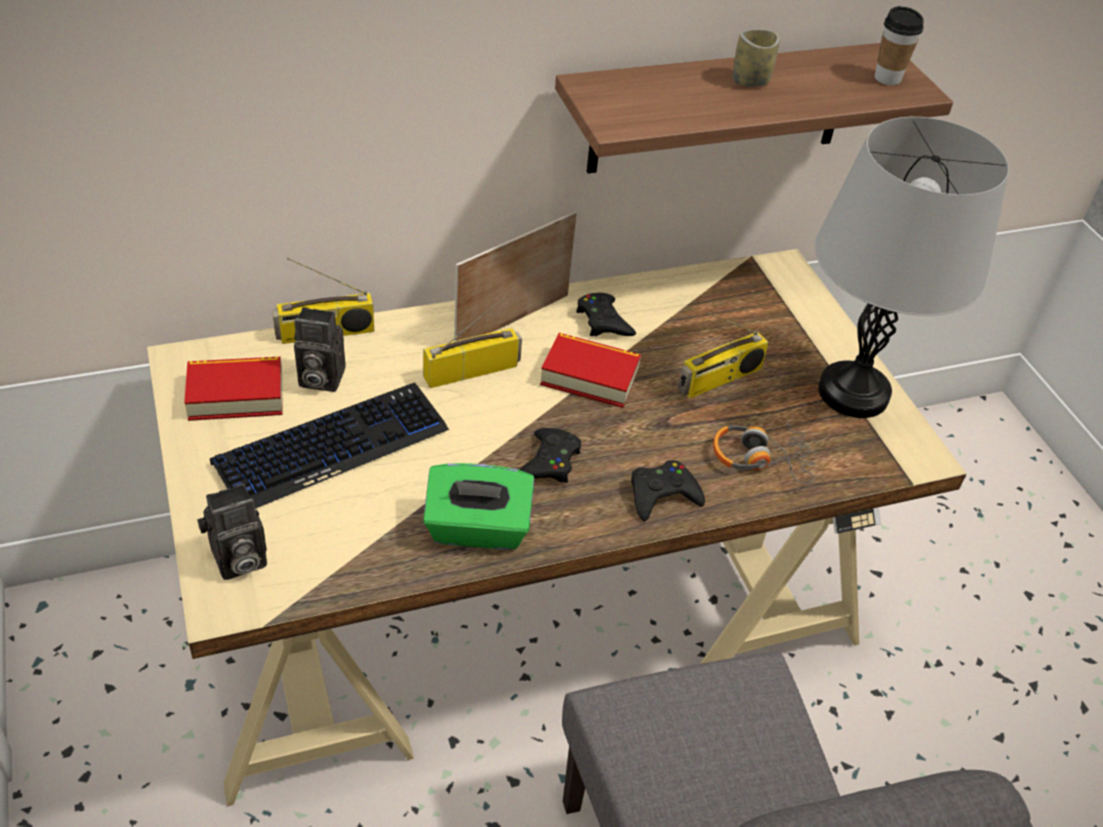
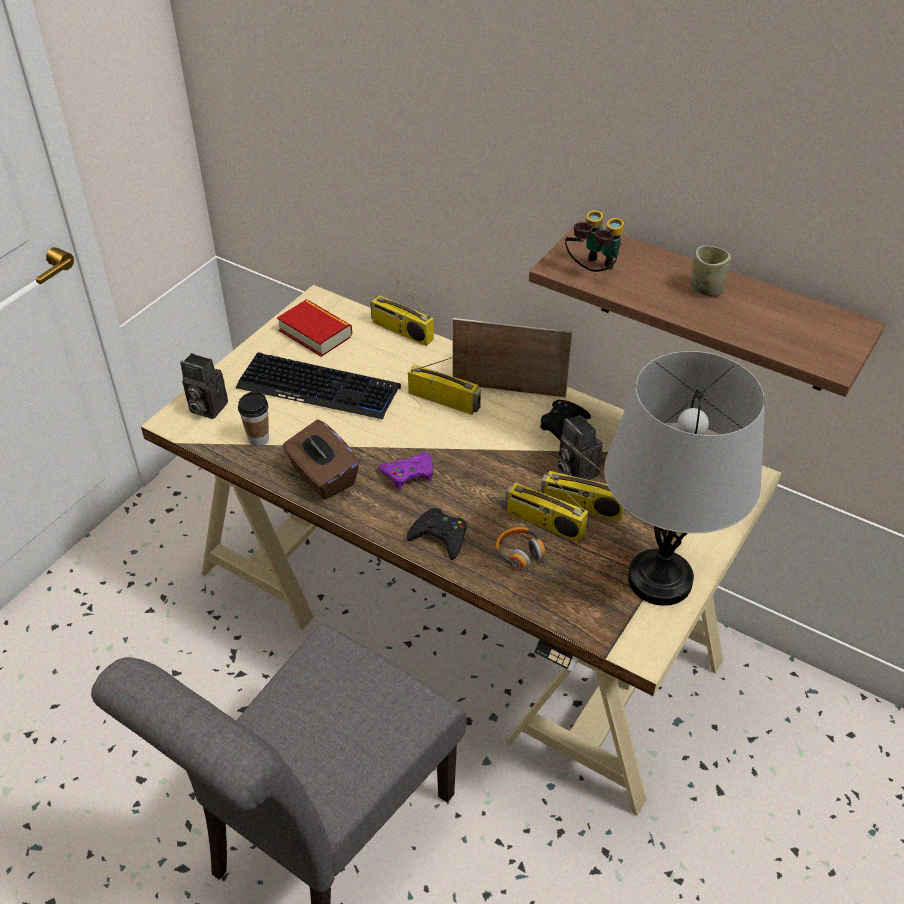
camera: 55 degrees right, 0 degrees up
camera [294,307,345,392] -> camera moved to [557,415,603,480]
green tissue box [423,463,534,550] -> brown tissue box [282,420,359,500]
black game controller [519,428,581,483] -> purple game controller [378,452,433,490]
book [540,333,641,408] -> none
cup [875,6,924,85] -> cup moved to [238,391,269,446]
none -> radio [505,453,588,543]
none -> binoculars [565,210,624,272]

